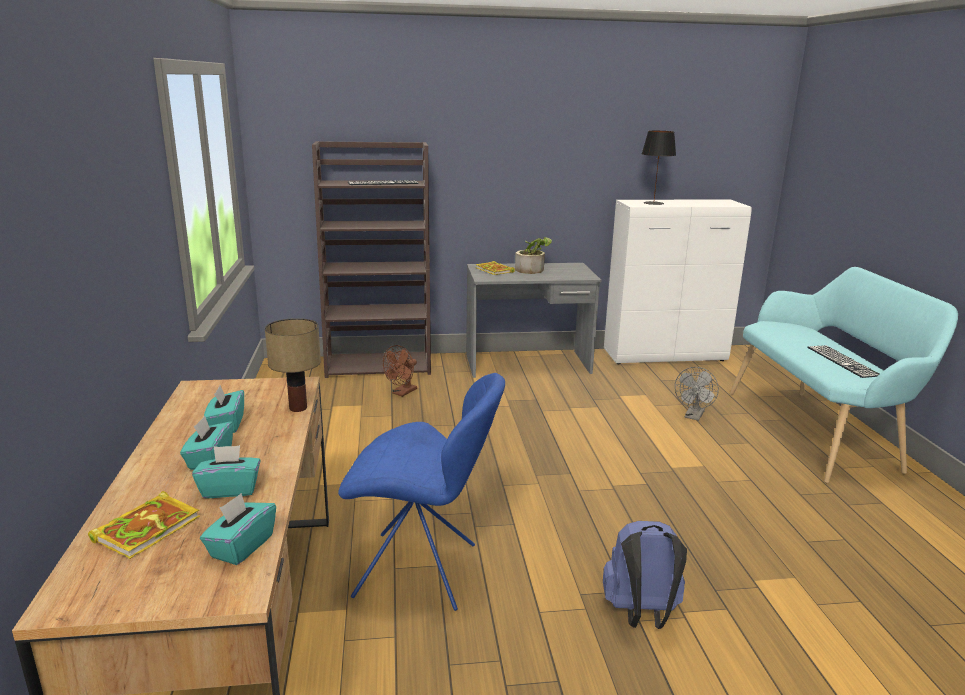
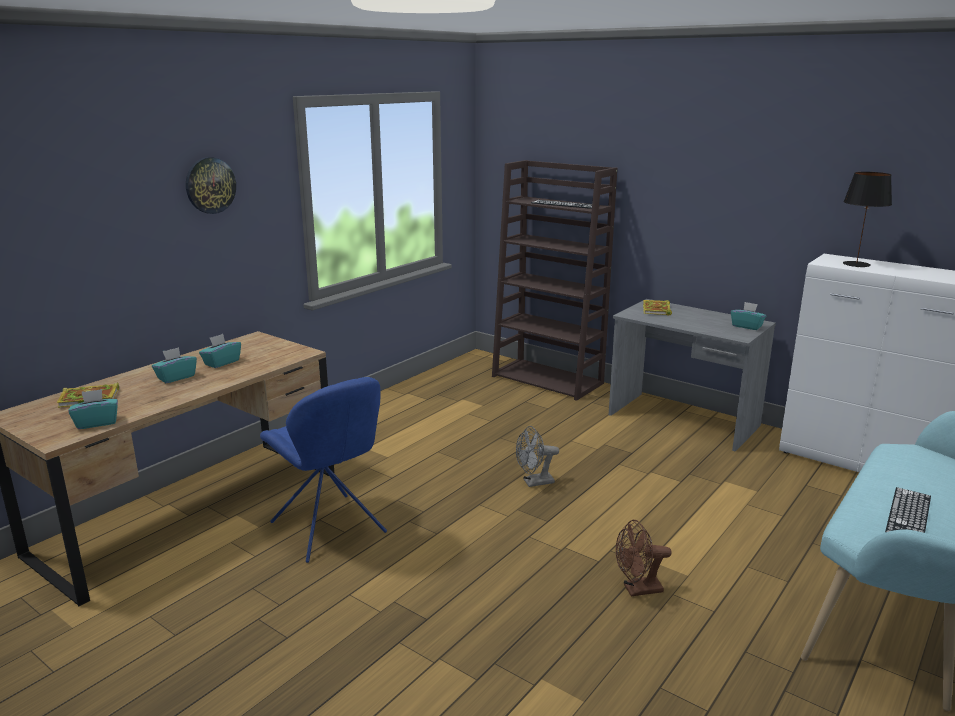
camera: 45 degrees right, 0 degrees up
turquoise tissue box [192,445,261,498] -> turquoise tissue box moved to [731,302,766,330]
table lamp [265,318,321,412] -> none
brown fan [383,345,417,397] -> brown fan moved to [616,520,672,597]
potted plant [515,237,552,274] -> none
blue backpack [603,521,687,629] -> none
grey fan [675,367,719,421] -> grey fan moved to [516,426,559,487]
none -> wall clock [186,157,236,214]

